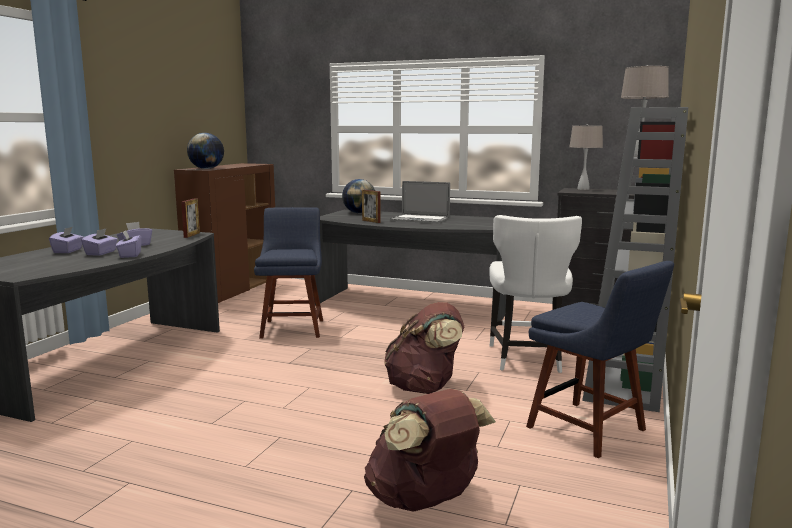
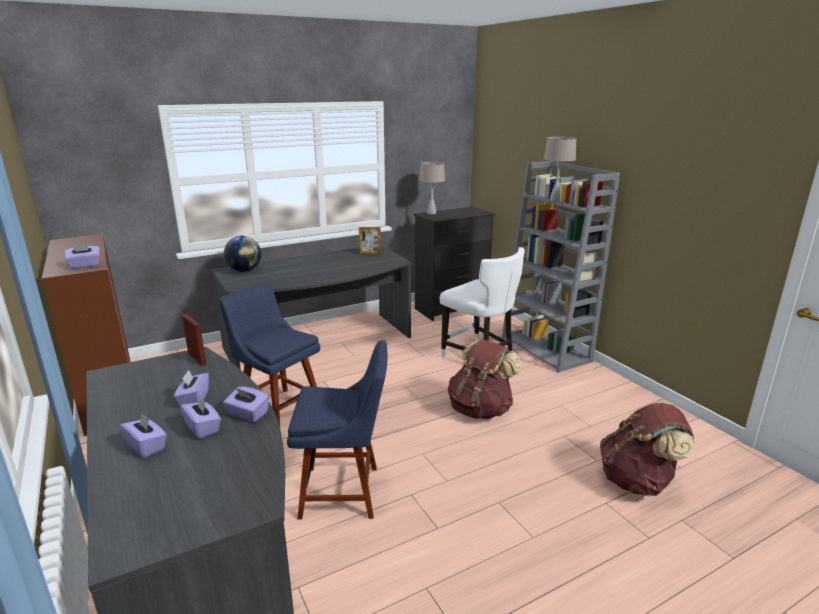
camera: 50 degrees left, 10 degrees up
globe [187,133,224,169] -> purple tissue box [64,243,100,269]
picture frame [362,190,381,223] -> picture frame moved to [359,227,381,255]
laptop [390,181,450,223] -> none
blue chair [526,261,674,458] -> blue chair moved to [287,340,388,519]

